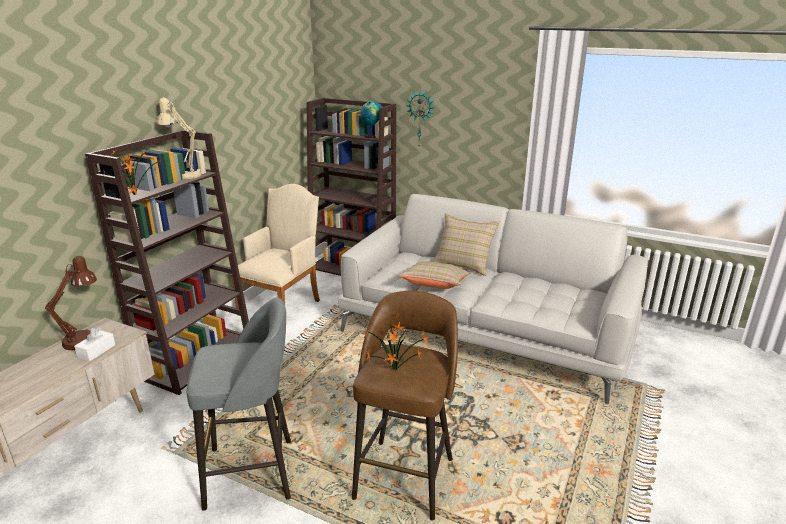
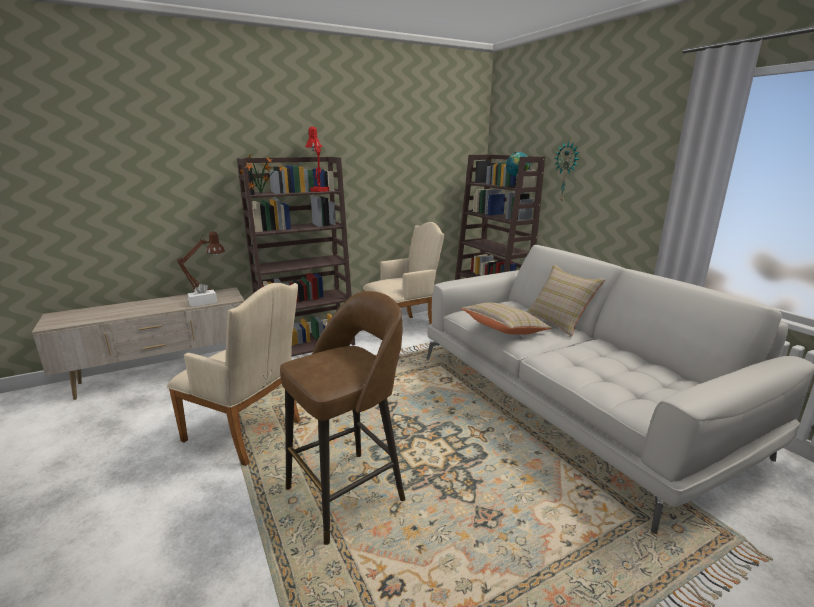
camera: 35 degrees right, 5 degrees down
beige table lamp [157,98,202,179] -> red table lamp [305,126,329,192]
grey stool [186,297,291,511] -> beige armchair [167,283,301,466]
potted plant [365,314,429,370] -> none

